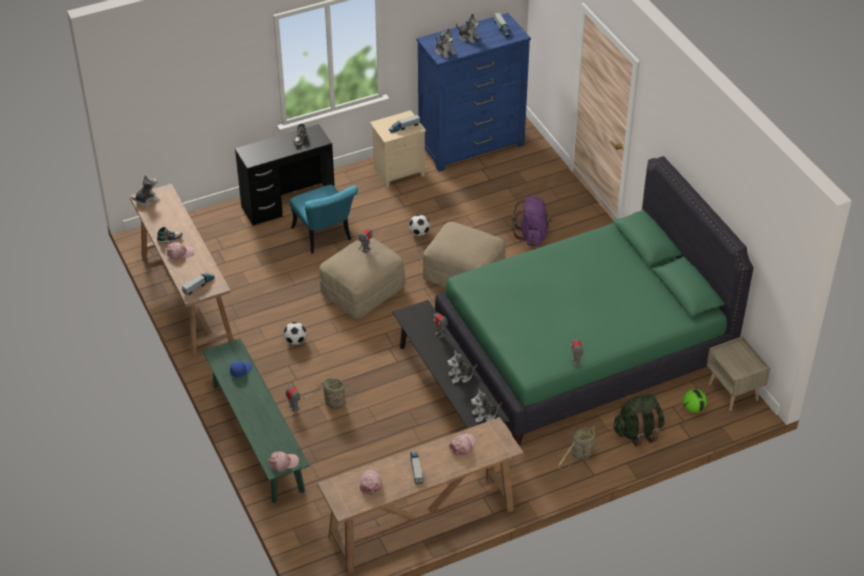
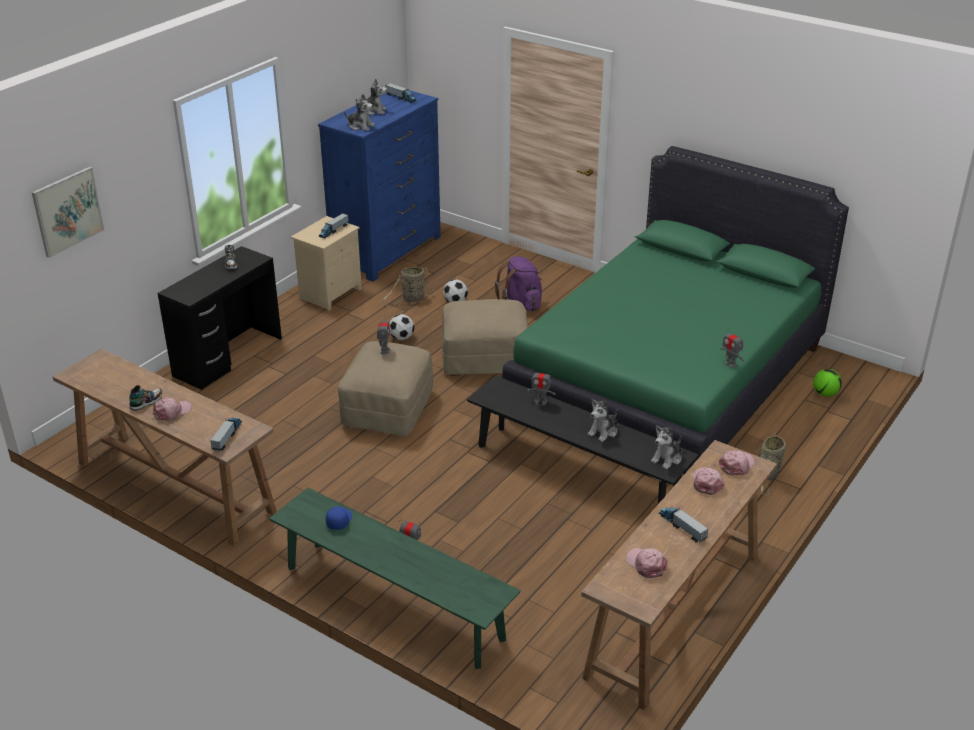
camera: 30 degrees left, 10 degrees down
plush toy [131,175,159,206] -> none
pink cap [268,451,299,472] -> pink cap moved to [719,450,755,475]
football [283,322,307,345] -> football moved to [443,279,468,302]
turquoise chair [289,185,358,253] -> none
basket [303,378,357,409] -> basket moved to [382,267,435,305]
green backpack [614,394,664,447] -> none
beige nightstand [707,336,770,411] -> none
none -> picture [32,167,104,258]

